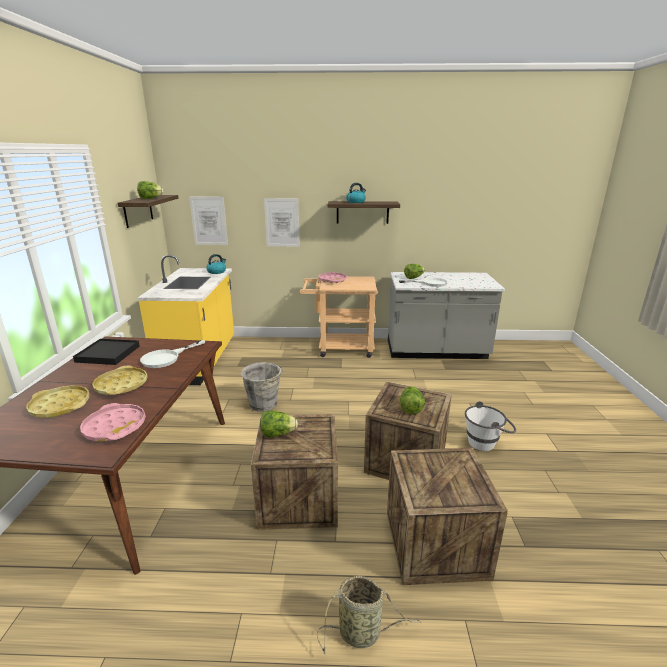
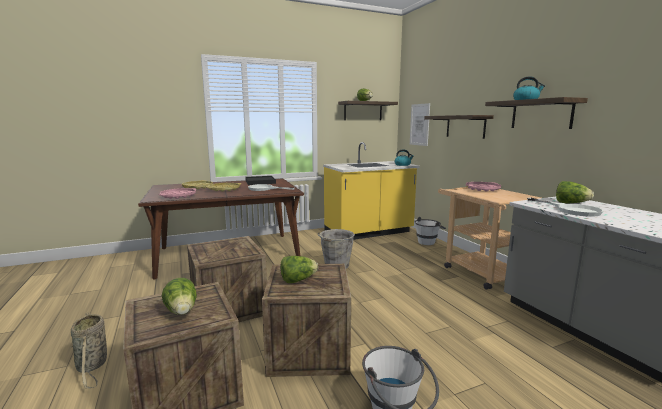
camera: 65 degrees right, 10 degrees down
lettuce [260,410,298,437] -> lettuce moved to [162,278,197,315]
picture [264,198,300,247] -> shelf [424,115,494,139]
none -> white bucket [415,217,446,245]

